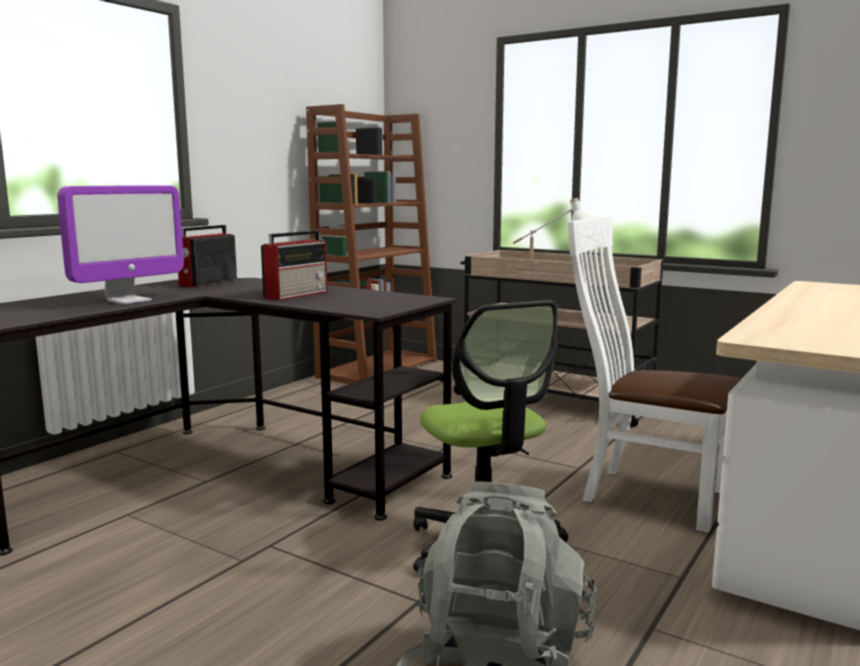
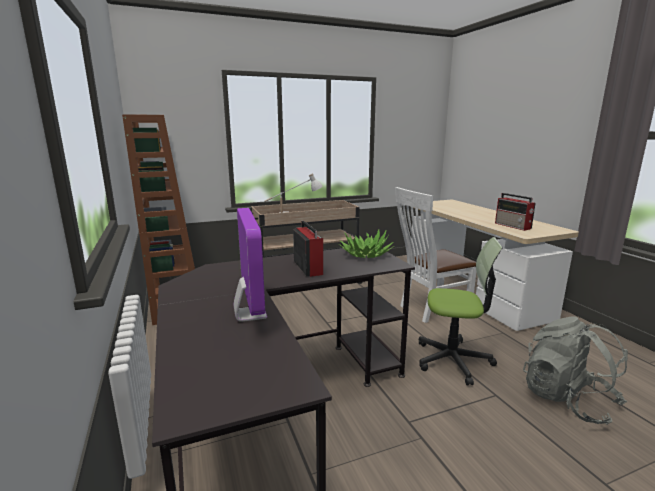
camera: 55 degrees left, 5 degrees up
radio [178,225,237,287] -> radio moved to [495,193,536,231]
none -> potted plant [339,230,394,258]

